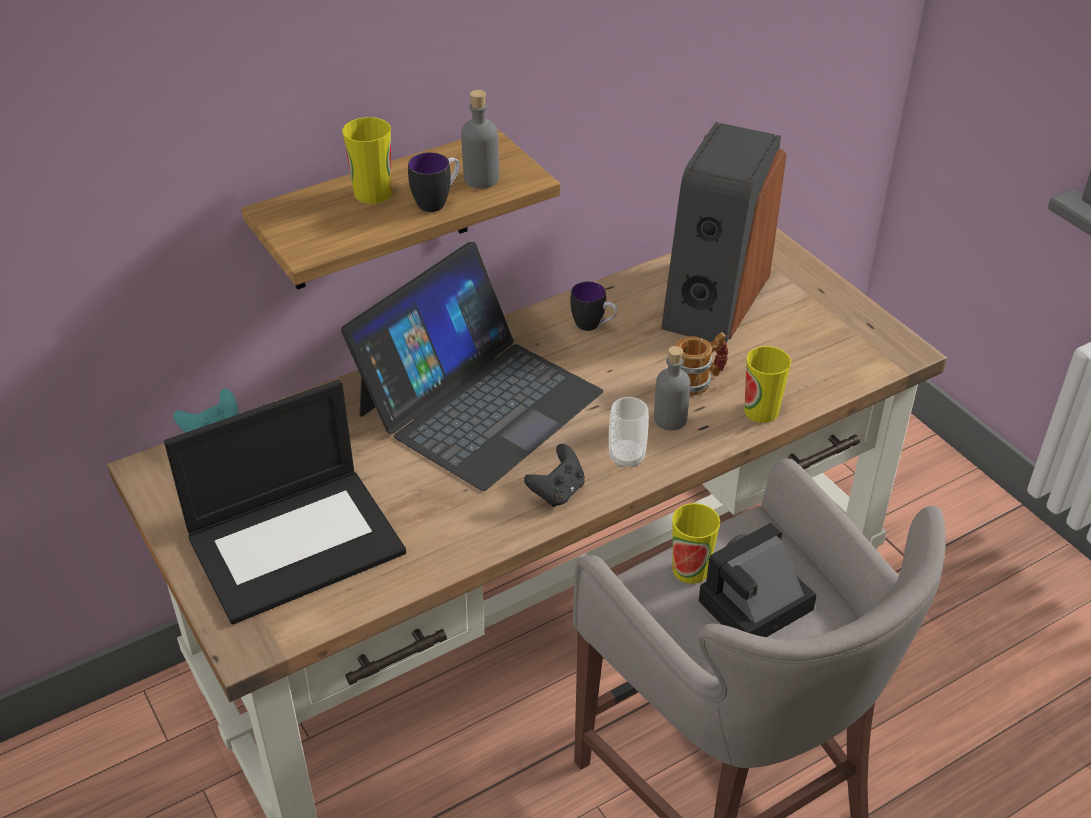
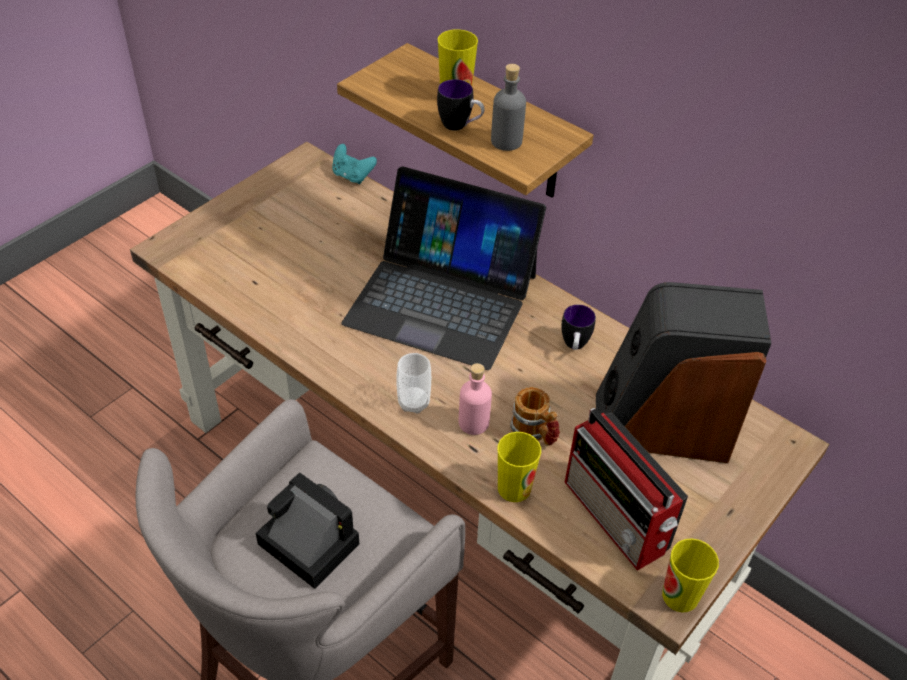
camera: 70 degrees right, 5 degrees up
laptop [164,380,406,625] -> none
black game controller [524,444,585,507] -> none
grey bottle [654,346,690,430] -> pink bottle [459,363,492,435]
cup [672,503,720,584] -> cup moved to [662,538,719,613]
none -> radio [564,408,688,571]

